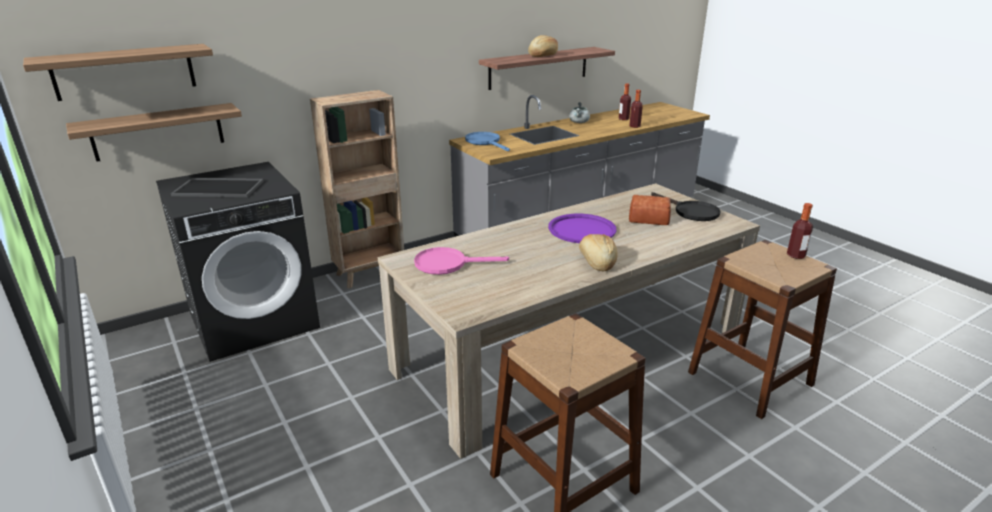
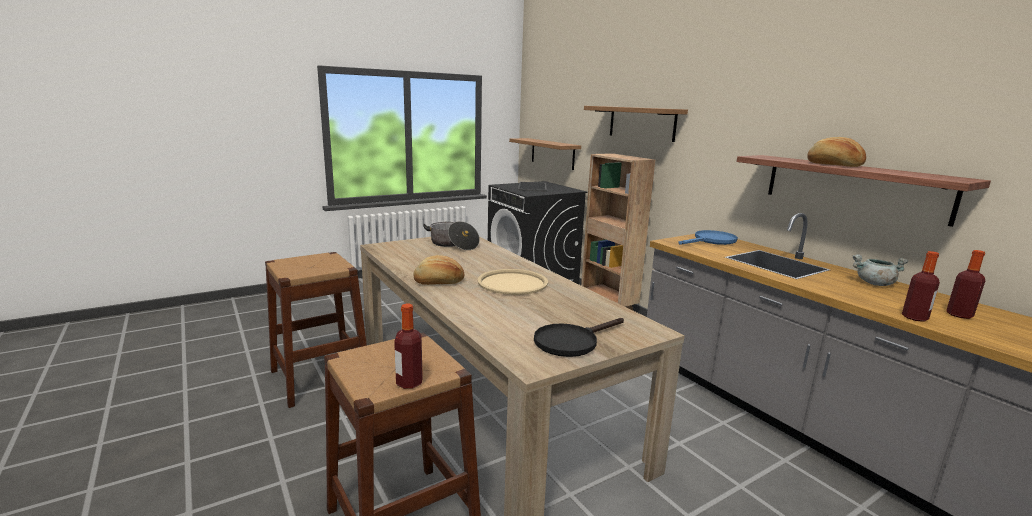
camera: 90 degrees right, 10 degrees down
shelf [23,44,213,101] -> shelf moved to [584,106,688,142]
pink frying pan [414,247,509,275] -> cooking pot [423,221,480,250]
purple tray [548,214,617,243] -> beige tray [477,269,548,295]
bread [629,195,671,225] -> none

